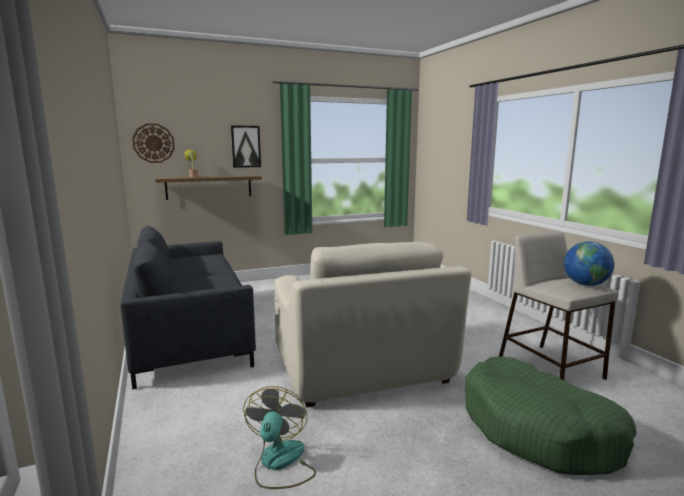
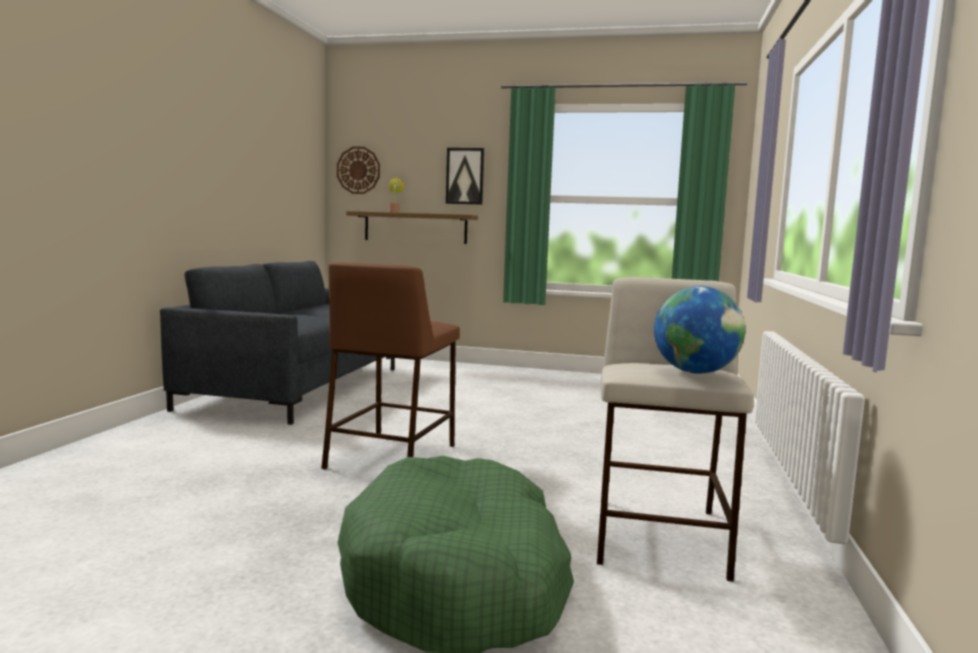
camera: 35 degrees right, 5 degrees down
fan [243,386,316,489] -> none
beige armchair [274,242,472,407] -> brown stool [321,262,460,469]

